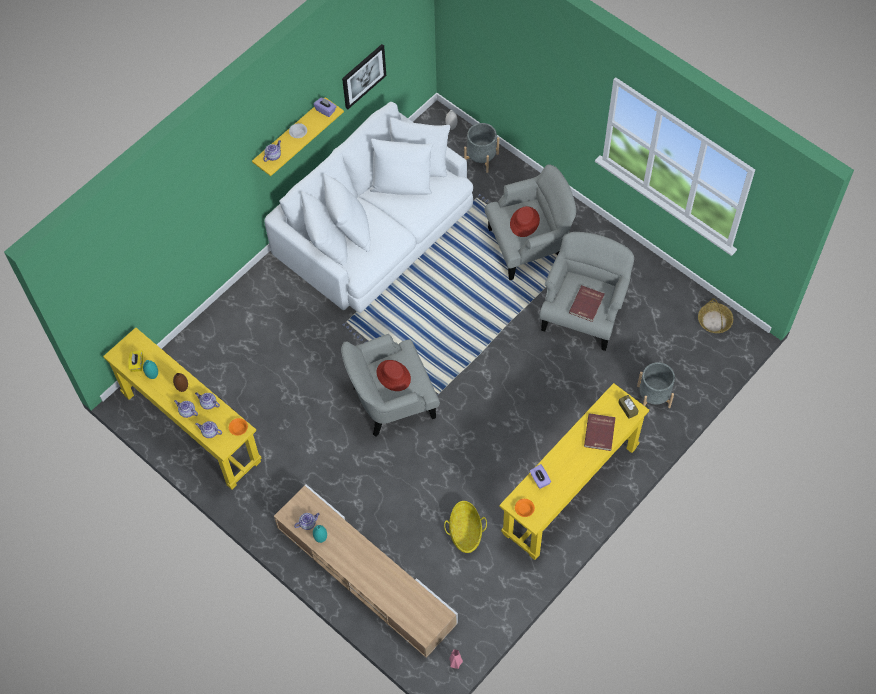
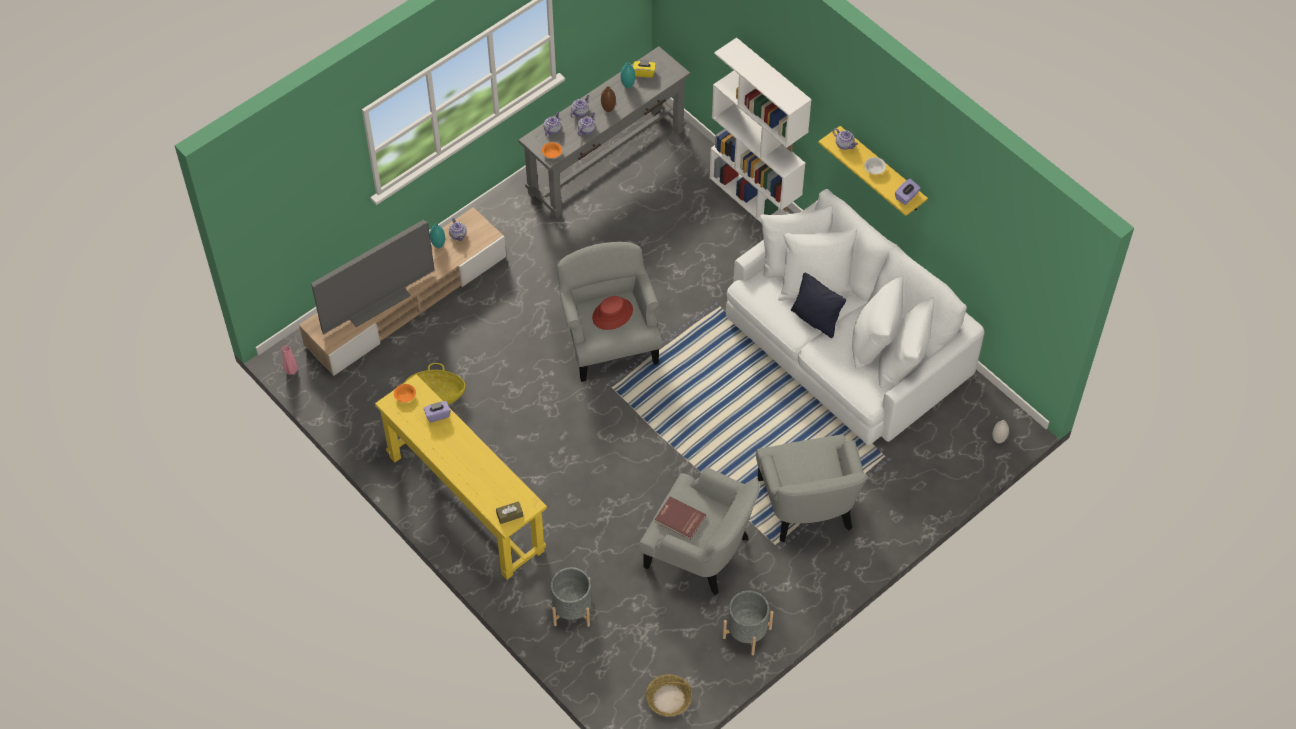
camera: 95 degrees right, 5 degrees down
yellow console table [103,327,261,490] -> grey console table [518,46,690,219]
picture [342,44,386,109] -> none
grey planter [464,123,499,173] -> grey planter moved to [723,590,773,656]
red hat [510,206,540,237] -> none
red book [584,413,616,451] -> none
none -> television [311,220,435,334]
none -> white bookcase [710,37,812,223]
none -> black pillow [791,272,846,338]

